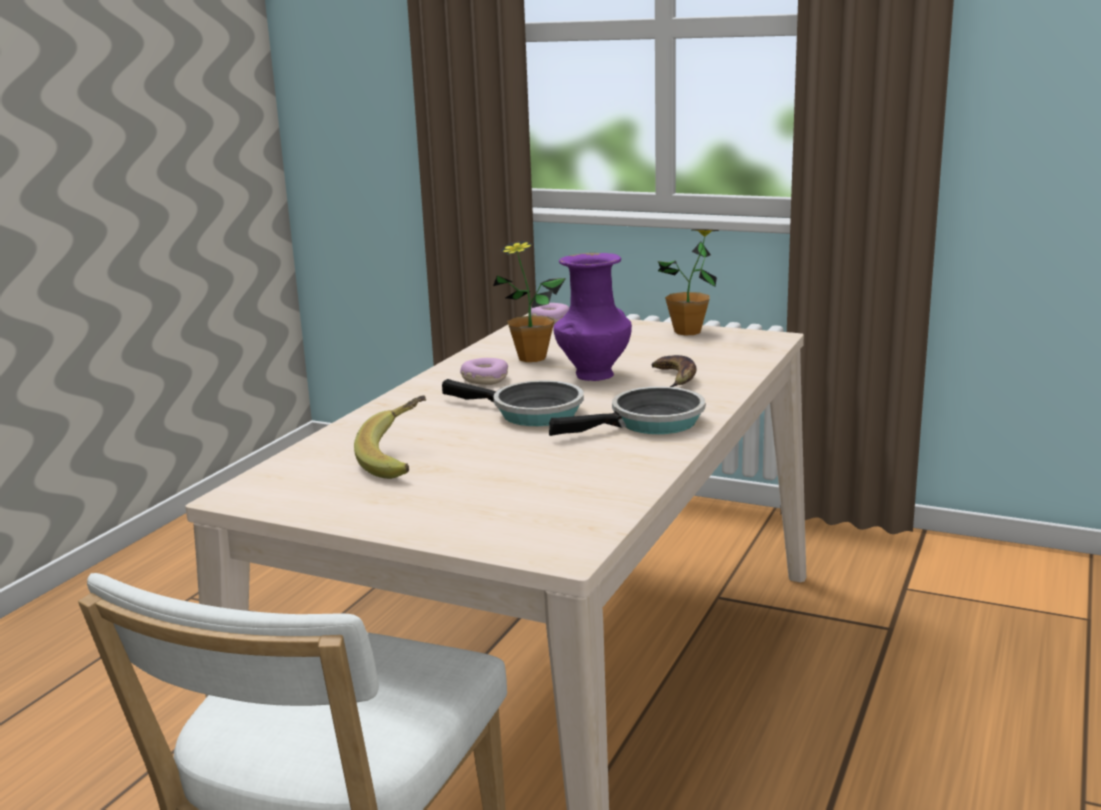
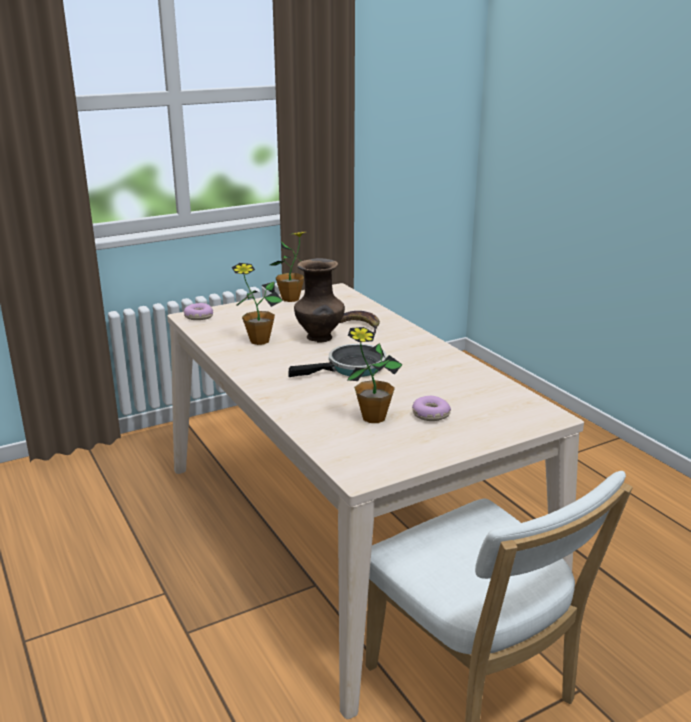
camera: 55 degrees left, 5 degrees up
banana [354,395,426,479] -> potted plant [347,327,402,423]
donut [460,358,508,385] -> donut moved to [412,396,451,421]
frying pan [549,386,705,436] -> none
purple vase [553,253,632,381] -> brown vase [294,258,345,343]

